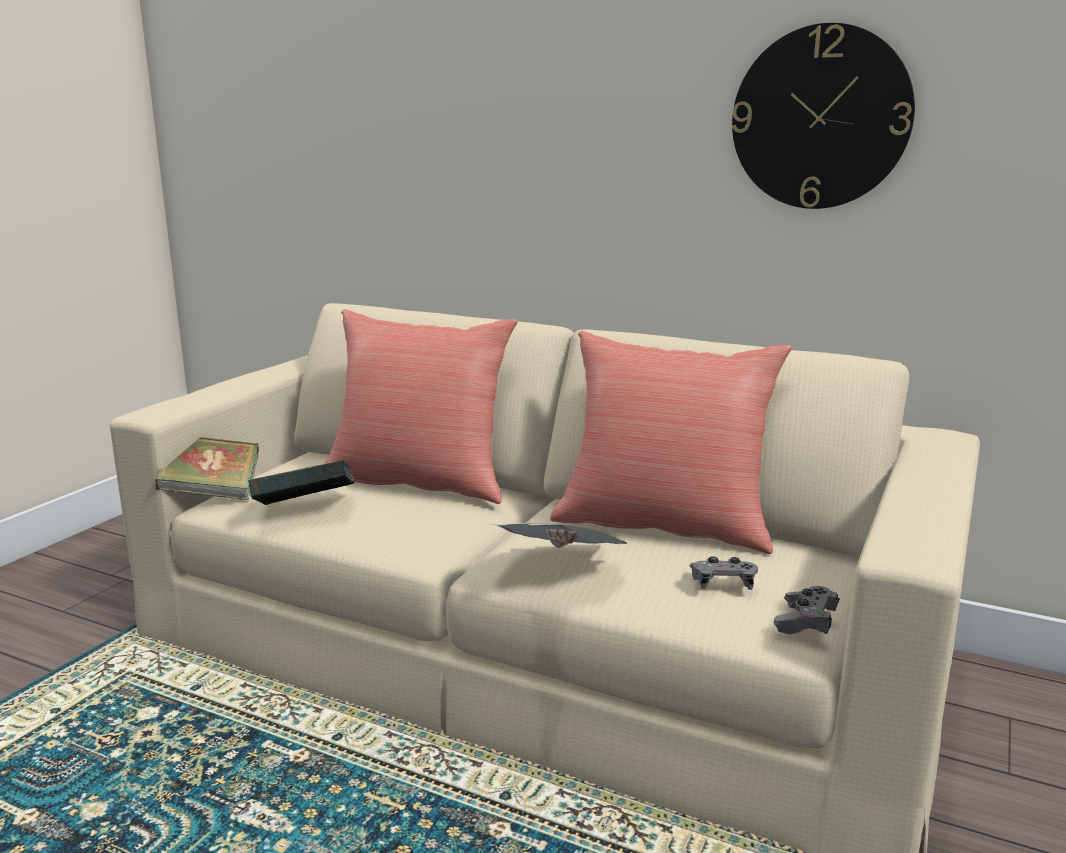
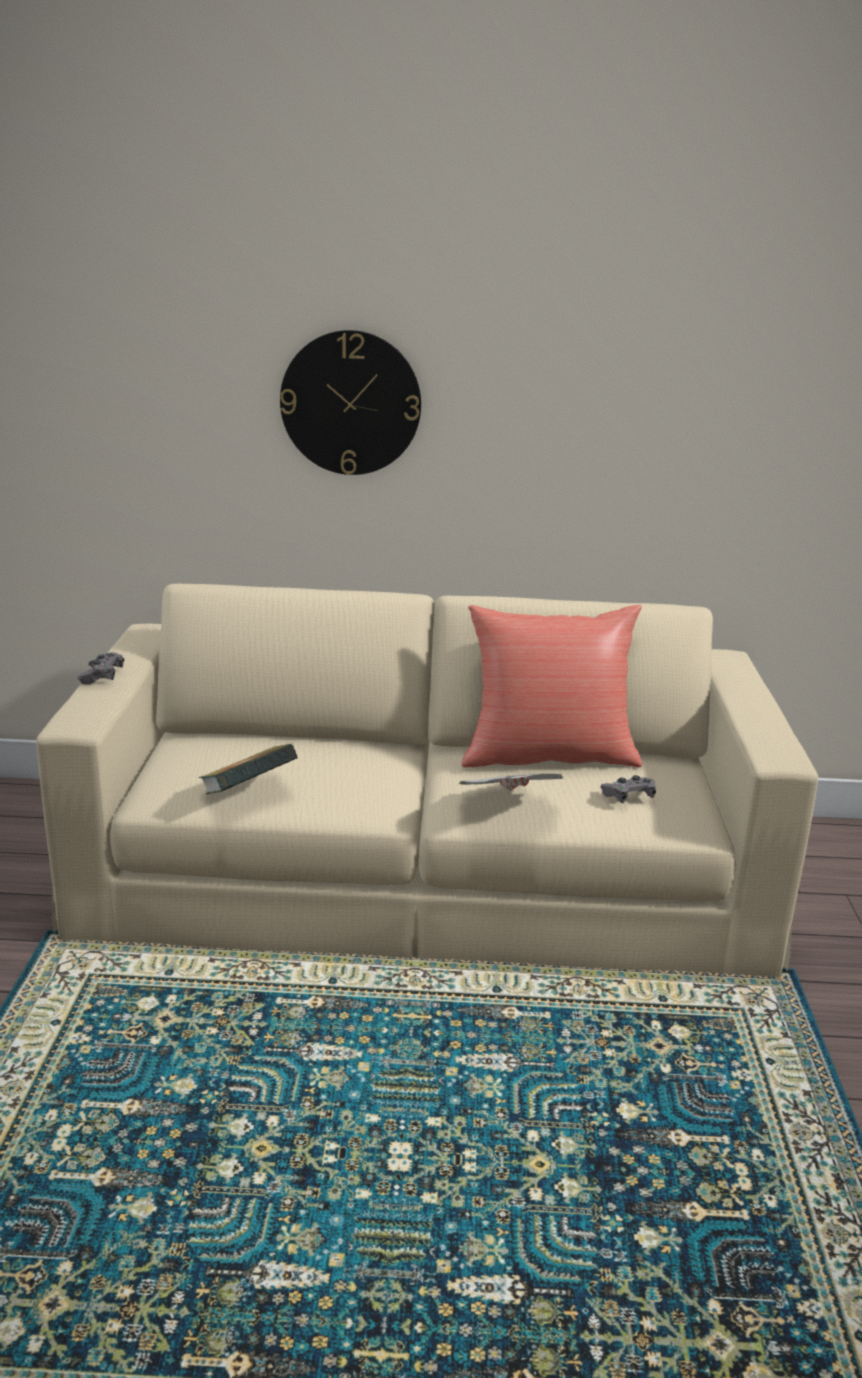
camera: 25 degrees left, 5 degrees up
book [155,437,259,500] -> none
red pillow [324,309,518,504] -> none
wall clock [732,23,915,209] -> wall clock moved to [280,330,421,475]
grey game controller [774,586,840,635] -> grey game controller moved to [78,652,124,685]

